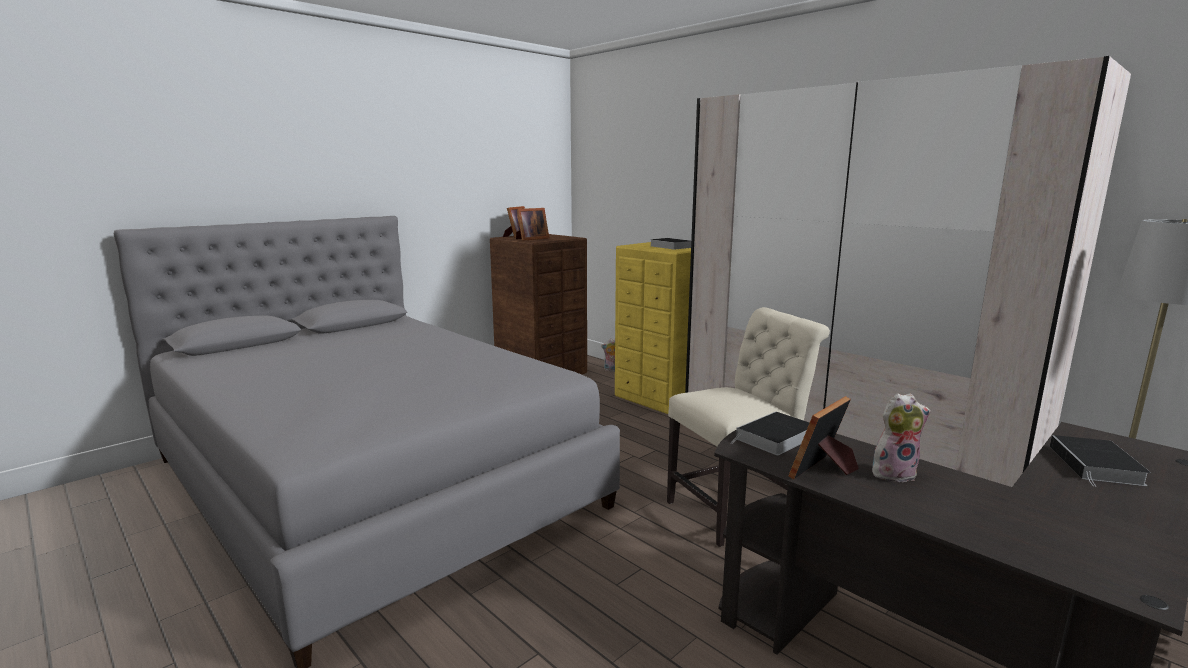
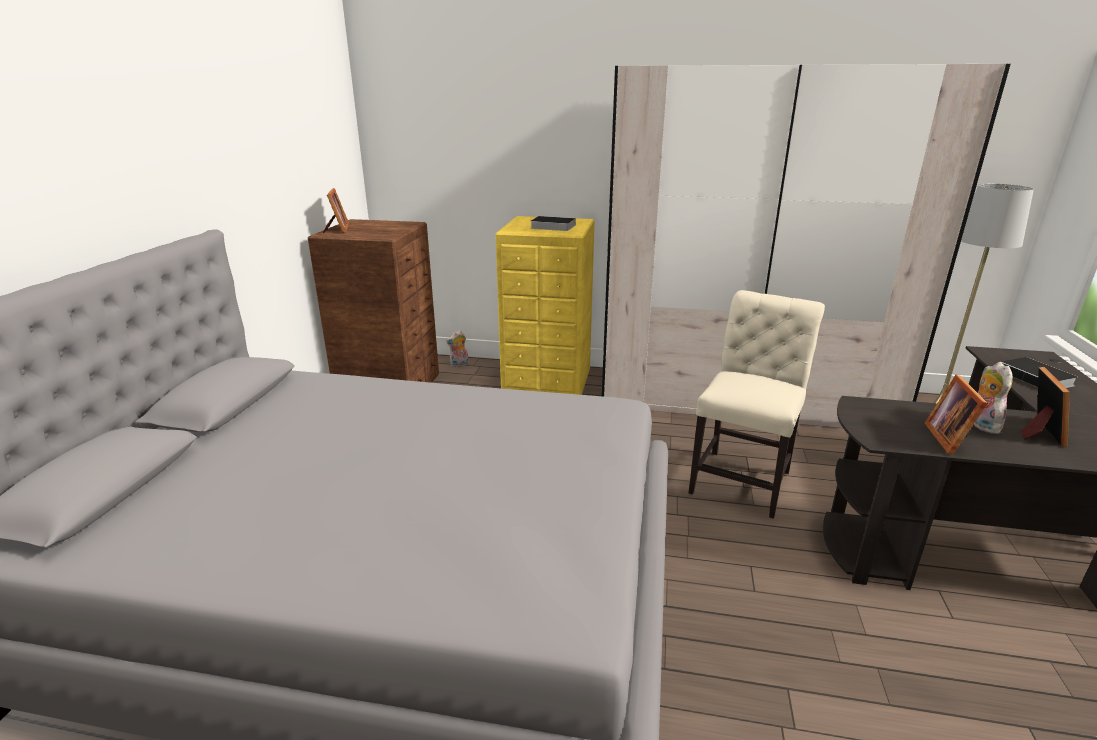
camera: 35 degrees left, 10 degrees up
picture frame [516,208,549,241] -> picture frame moved to [1021,367,1070,447]
book [730,412,809,455] -> none
plush toy [872,393,931,482] -> plush toy turned 45 degrees counterclockwise [974,362,1013,434]

